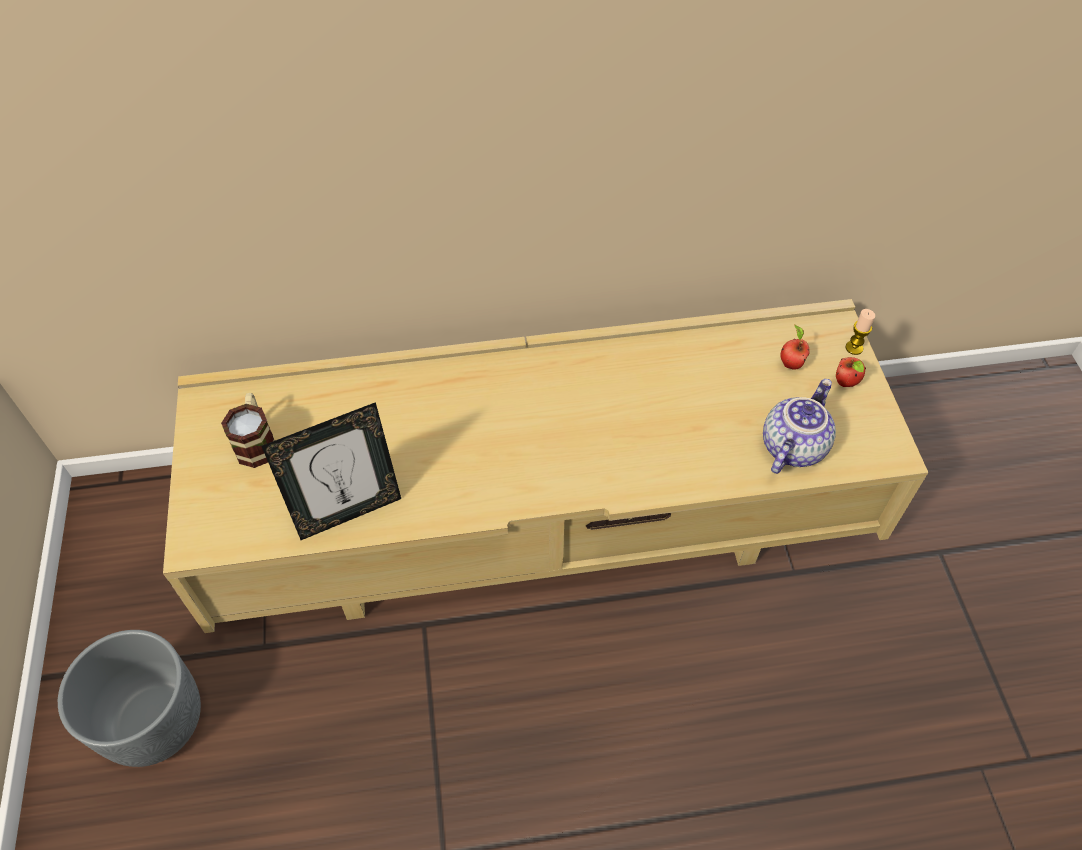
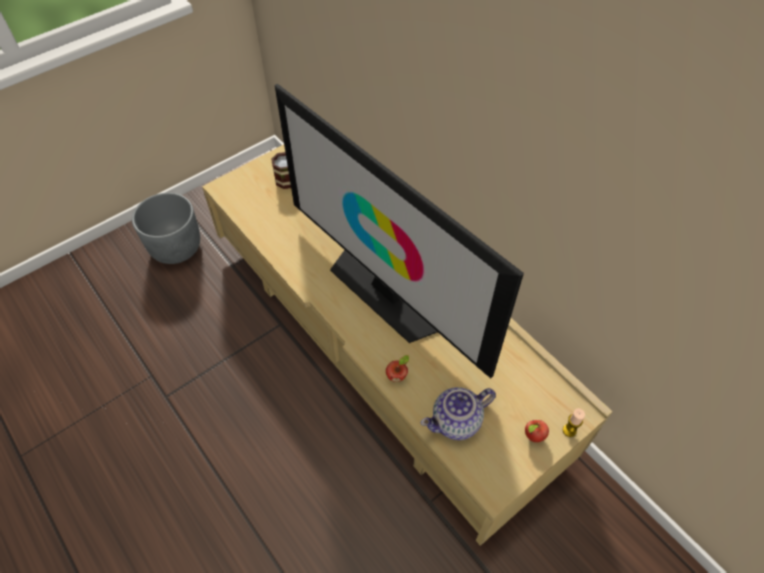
camera: 60 degrees right, 0 degrees up
picture frame [262,402,401,540] -> none
teapot [763,379,836,474] -> teapot turned 150 degrees clockwise [421,387,496,440]
apple [781,325,810,370] -> apple moved to [386,355,409,382]
none -> television [275,84,524,378]

